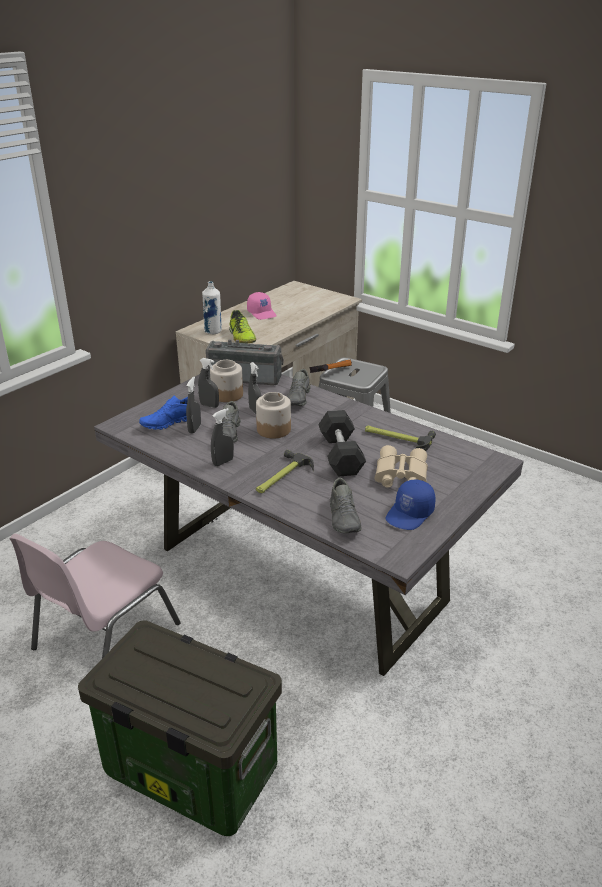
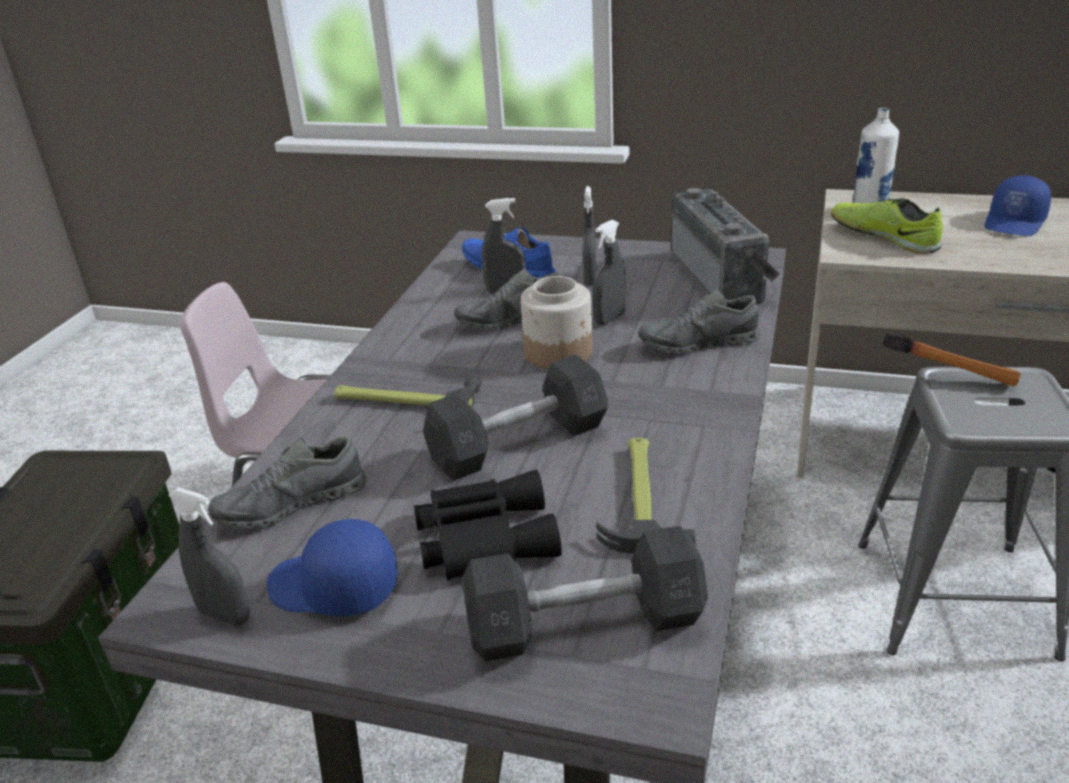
camera: 70 degrees right, 0 degrees up
jar [210,360,243,402] -> none
grey spray bottle [211,408,234,466] -> grey spray bottle moved to [168,487,250,626]
shoe [229,310,256,343] -> shoe turned 90 degrees clockwise [831,198,943,254]
pink cap [247,292,277,320] -> blue cap [984,176,1051,236]
beige binoculars [375,445,428,488] -> black binoculars [414,470,562,581]
none -> grey dumbbell [462,526,708,661]

